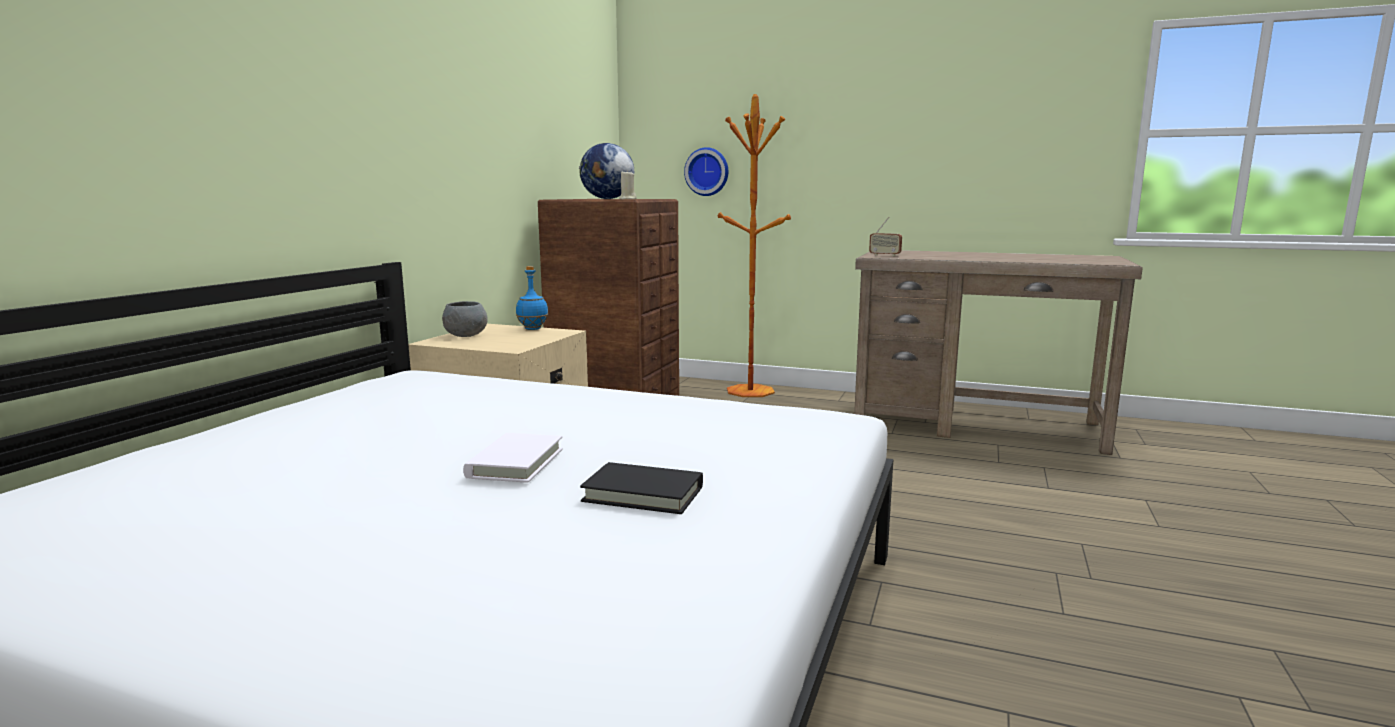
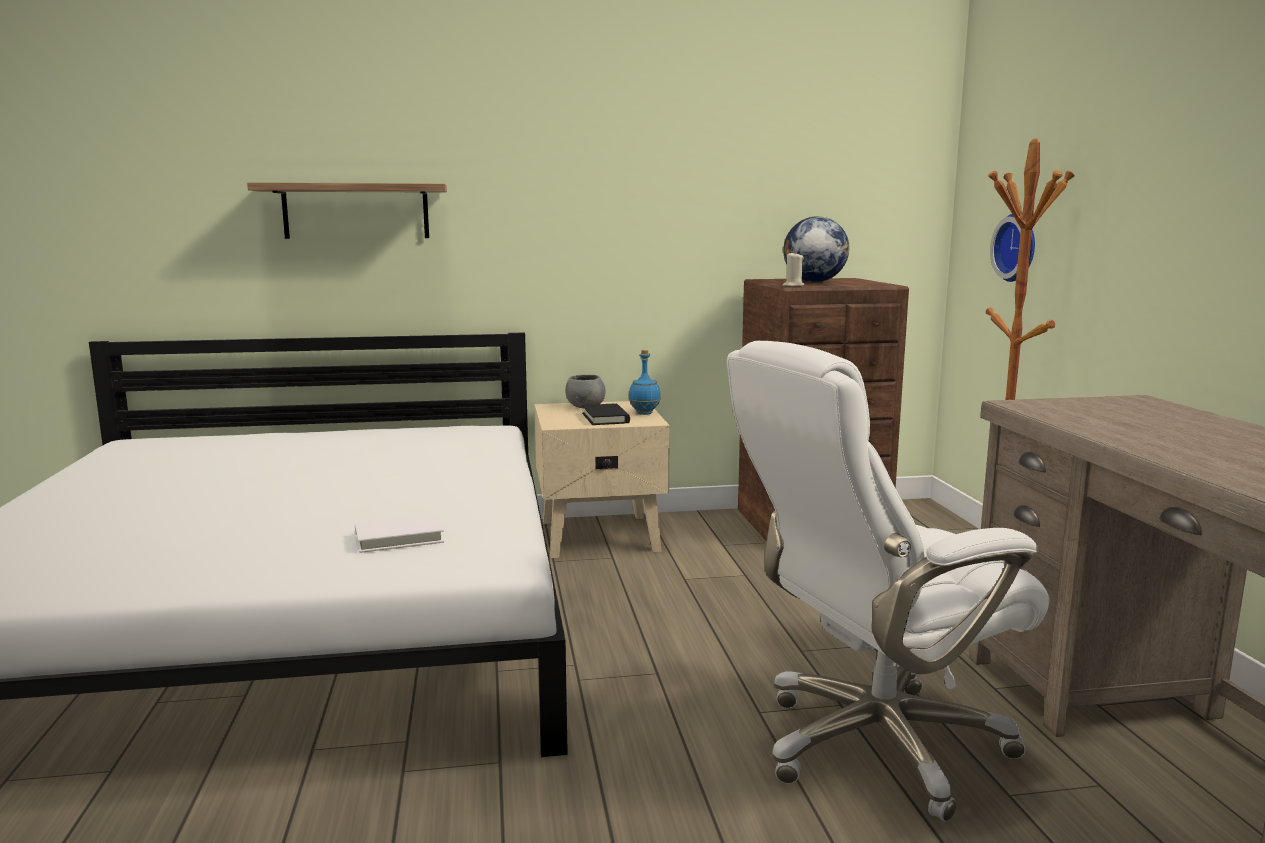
camera: 60 degrees right, 0 degrees up
white book [463,433,563,483] -> white book moved to [355,514,444,553]
black book [580,462,703,514] -> black book moved to [582,404,630,425]
radio [869,217,902,256] -> none
none -> shelf [247,182,447,239]
none -> white office chair [727,341,1049,822]

